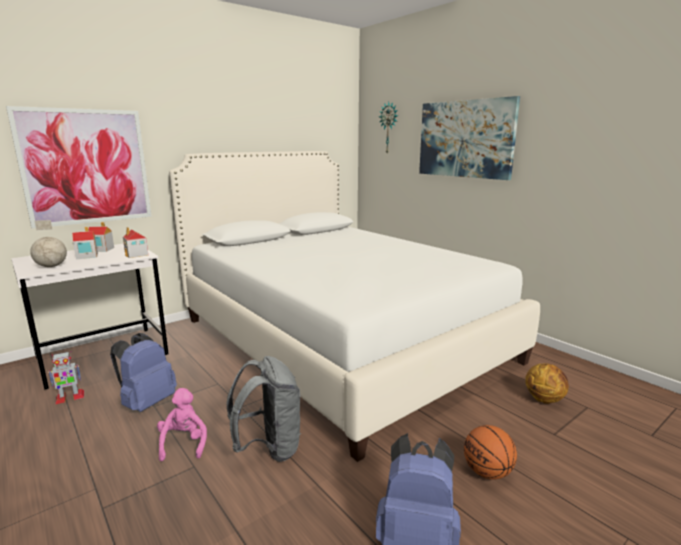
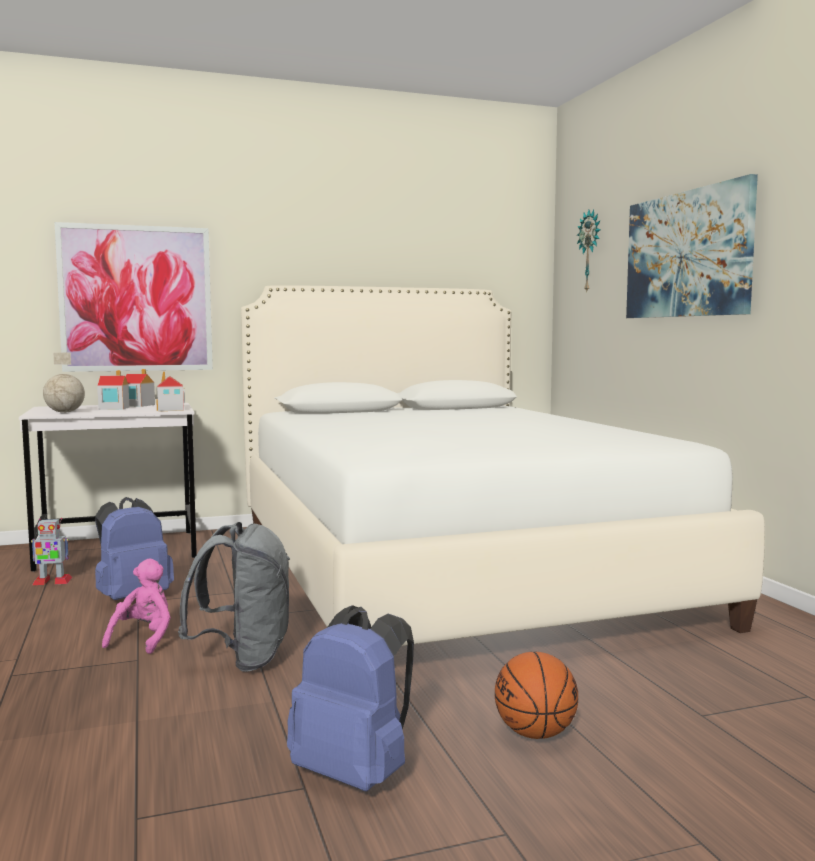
camera: 20 degrees right, 10 degrees down
basketball [525,363,569,404] -> none

